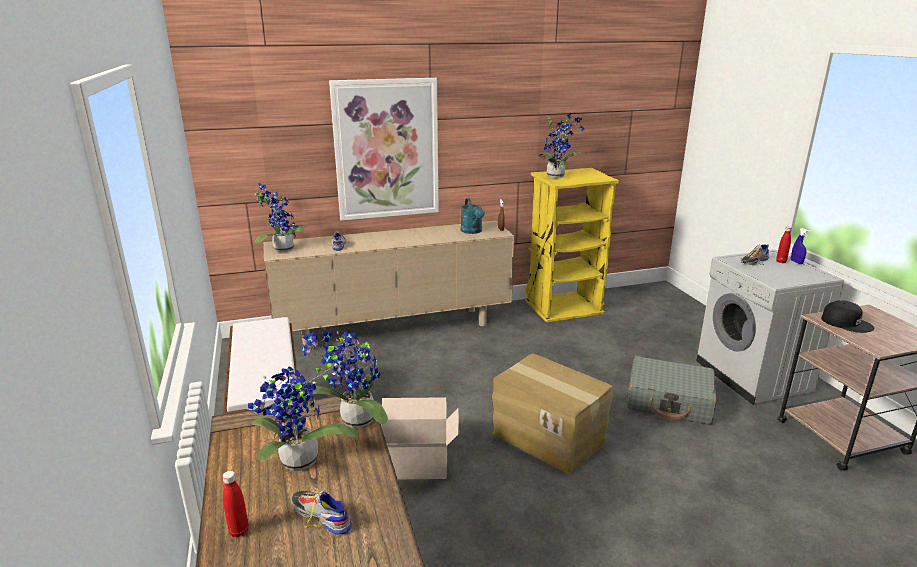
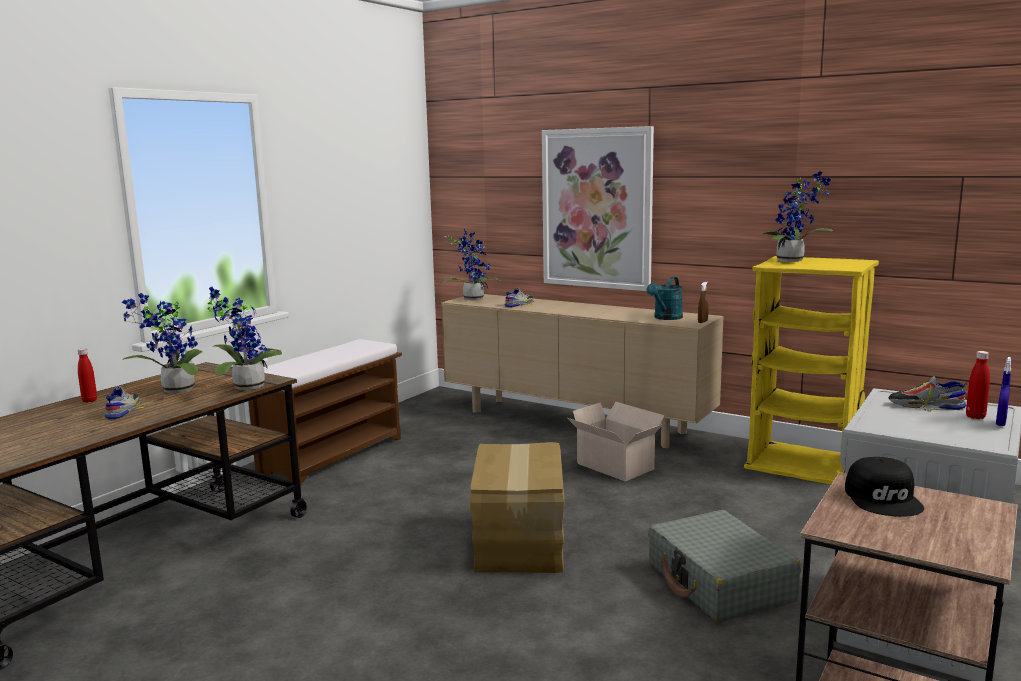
camera: 50 degrees right, 10 degrees down
cardboard box [381,397,459,479] -> cardboard box moved to [567,402,665,481]

